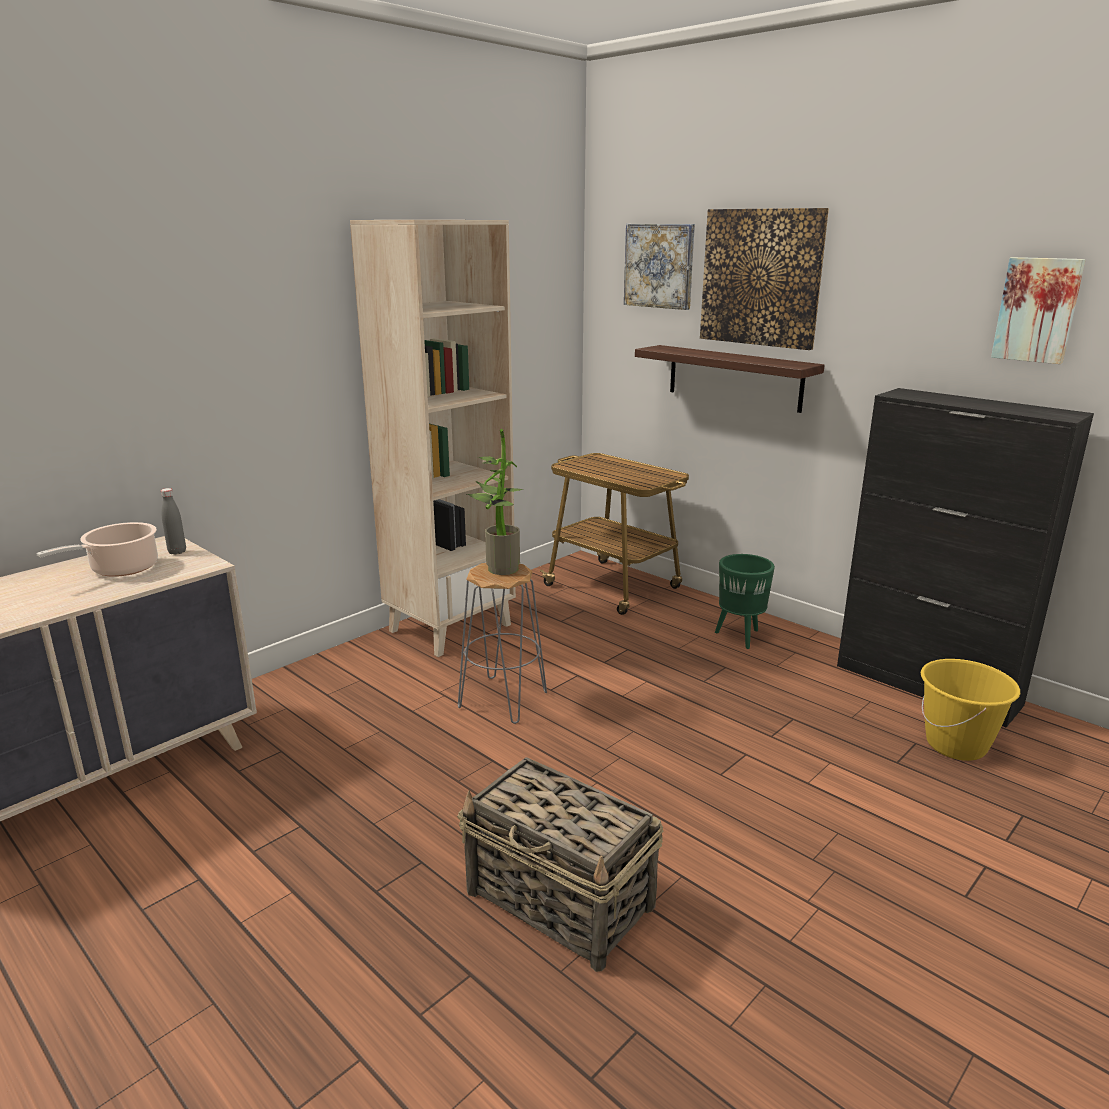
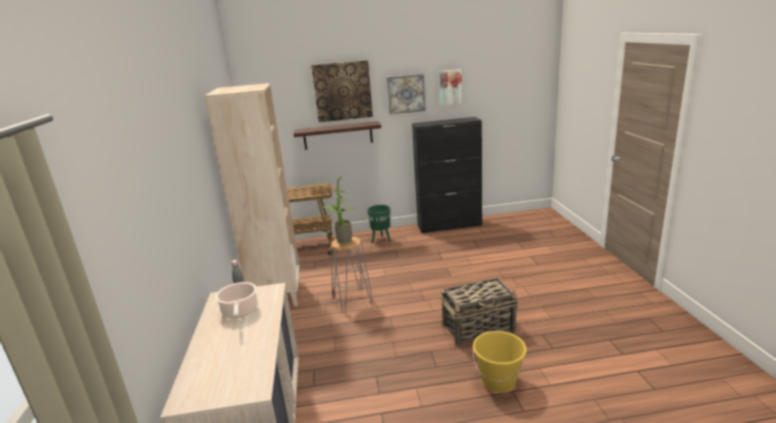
camera: 50 degrees left, 0 degrees up
picture [624,224,695,310] -> picture moved to [387,74,426,114]
yellow bucket [921,659,1020,761] -> yellow bucket moved to [473,331,527,392]

